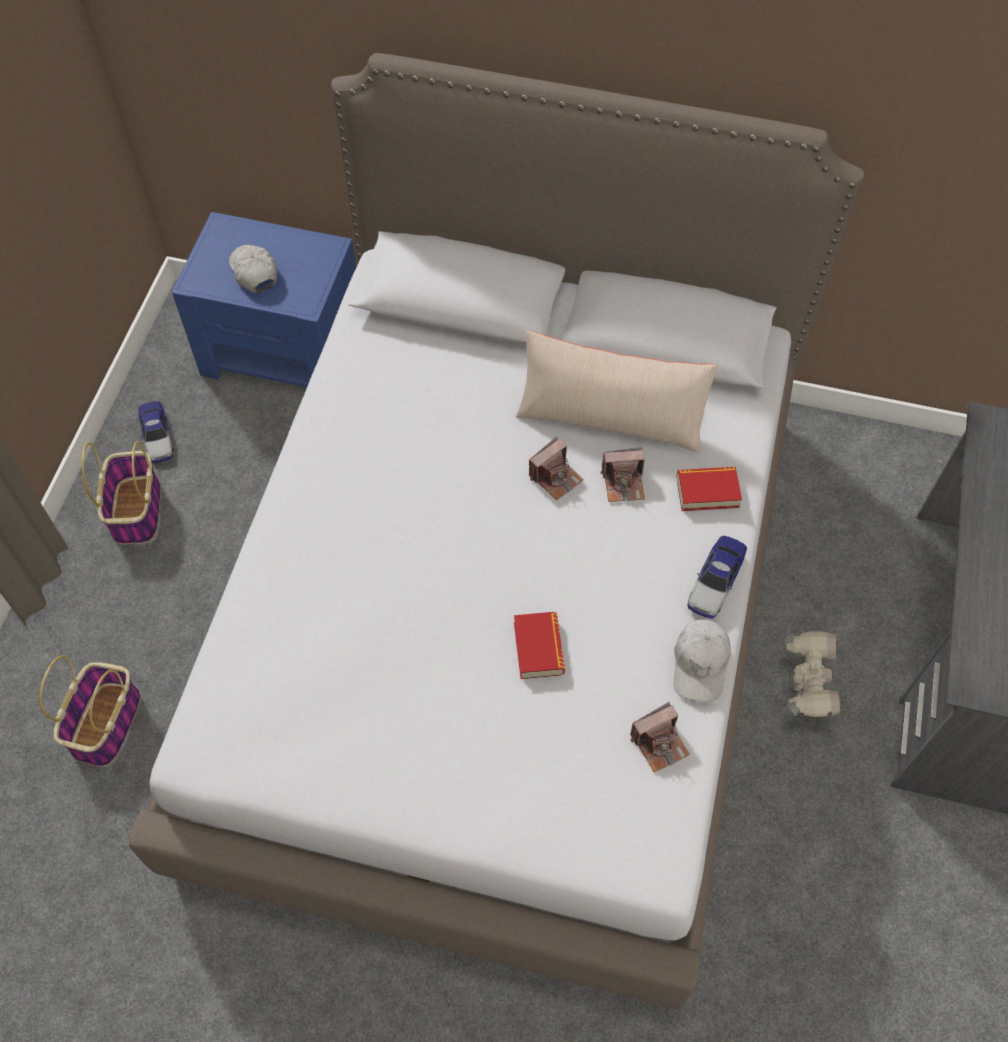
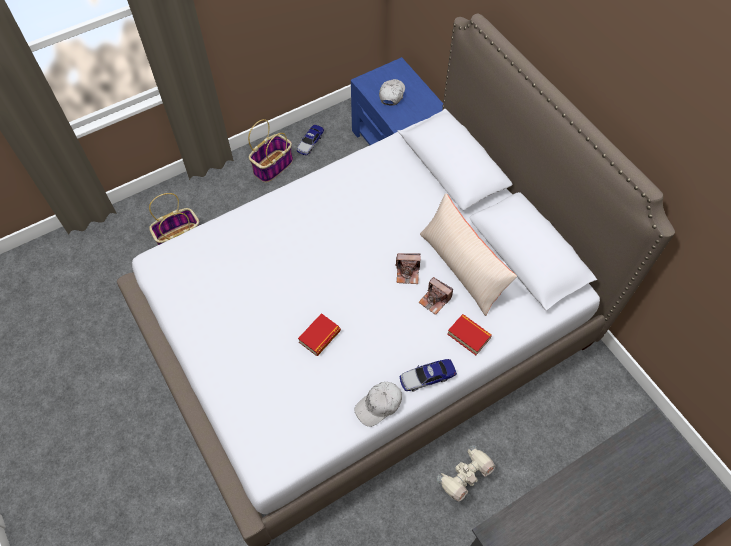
camera: 45 degrees right, 0 degrees up
camera [630,702,690,772] -> none

